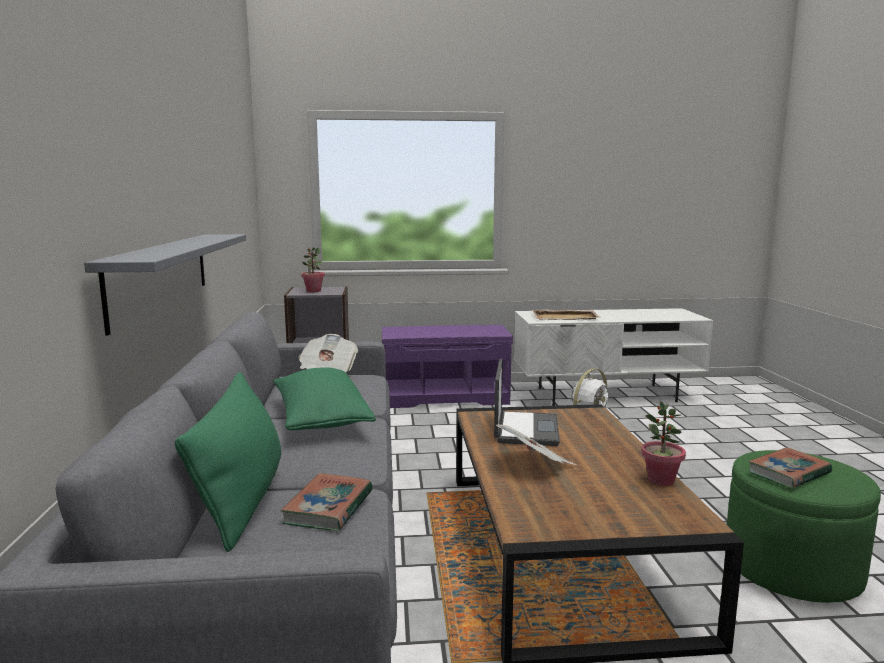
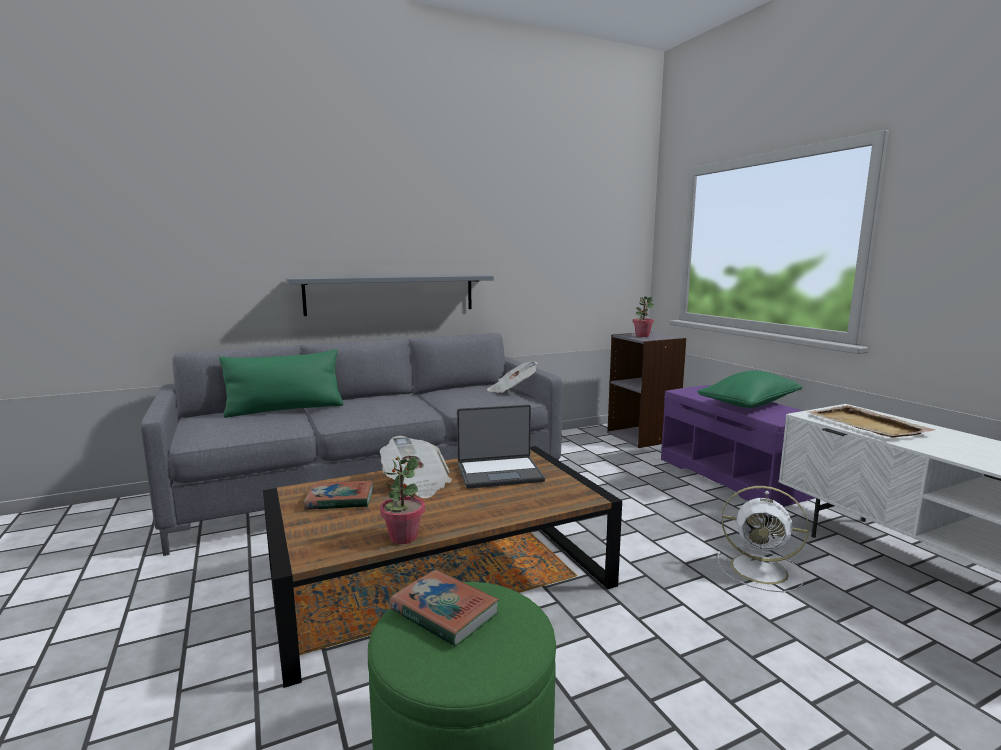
camera: 70 degrees right, 0 degrees up
green pillow [273,367,376,430] -> green pillow moved to [697,371,802,408]
book [280,473,373,531] -> book moved to [304,480,373,510]

